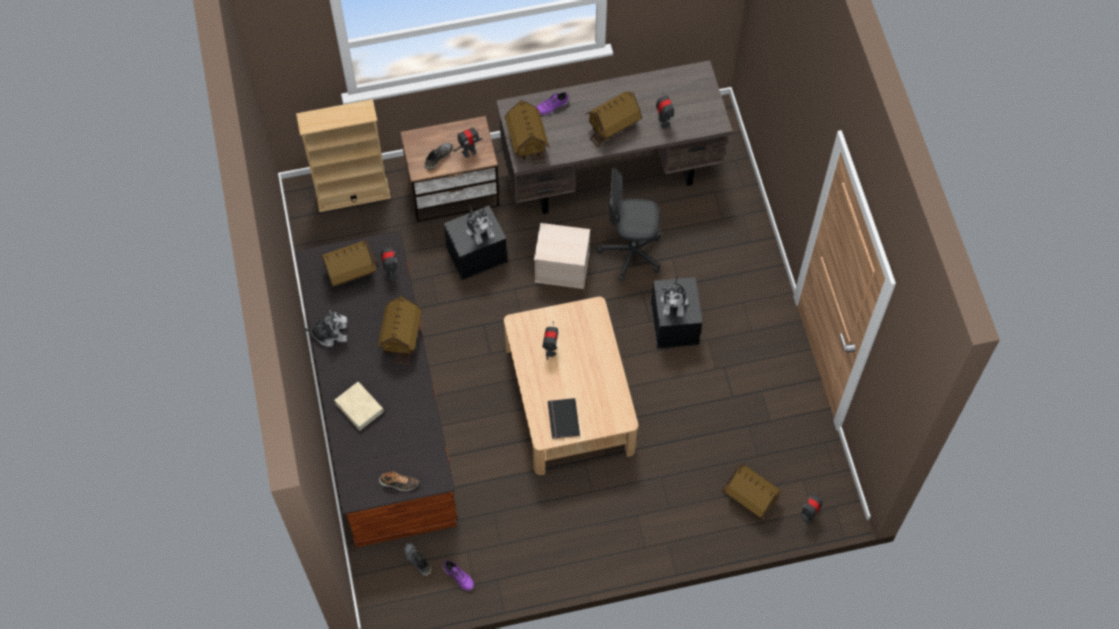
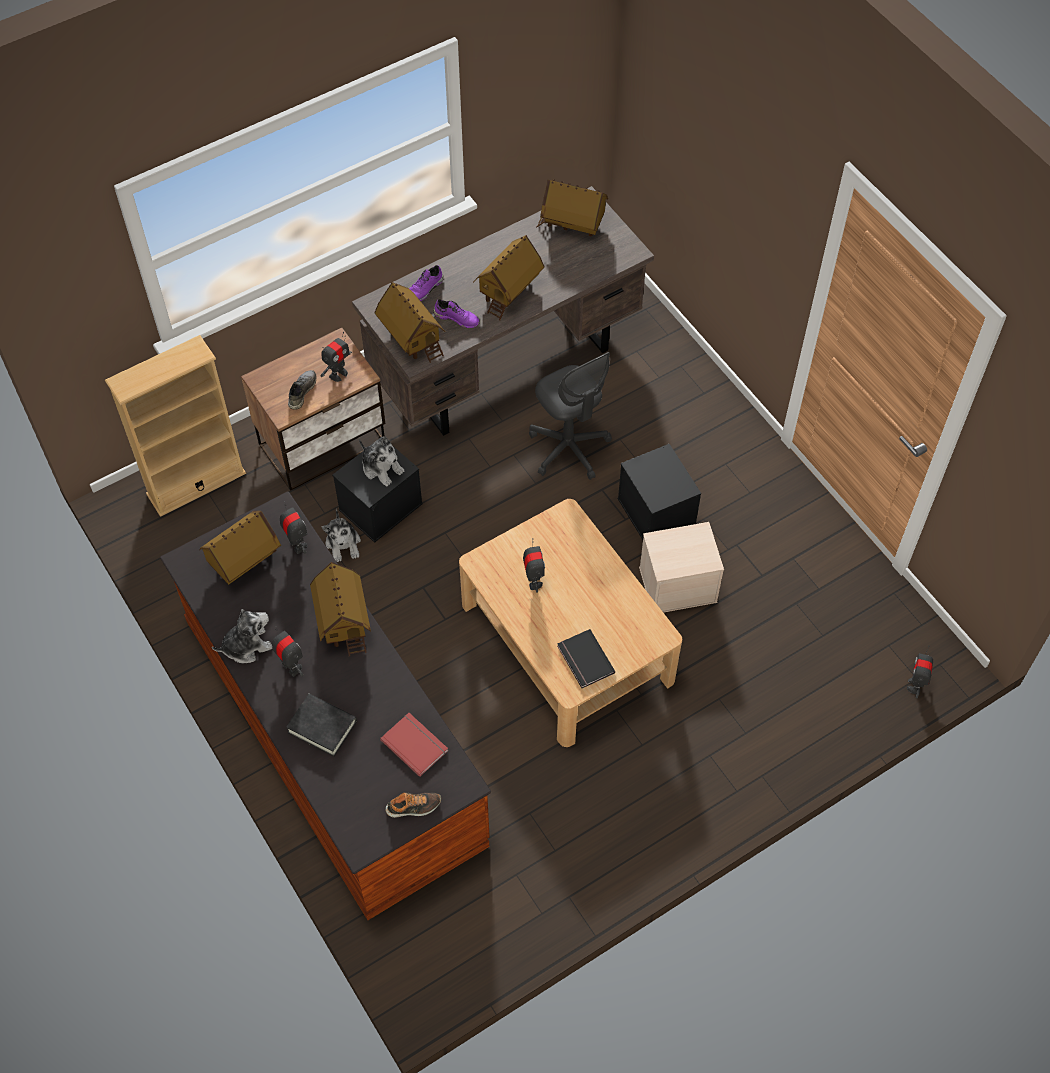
camera: 20 degrees left, 5 degrees down
beige book [334,382,384,431] -> black book [286,694,357,757]
grey shoe [405,543,432,576] -> none
purple shoe [442,561,474,591] -> purple shoe moved to [433,299,480,328]
beige storage box [534,223,590,289] -> beige storage box moved to [639,522,724,613]
grey office chair [597,168,661,281] -> grey office chair turned 105 degrees counterclockwise [529,352,612,480]
toy robot [656,90,674,129] -> toy robot moved to [272,626,304,677]
plush toy [660,275,688,317] -> plush toy moved to [322,509,361,562]
toy house [720,464,782,519] -> toy house moved to [536,179,608,236]
none -> red book [380,713,448,777]

